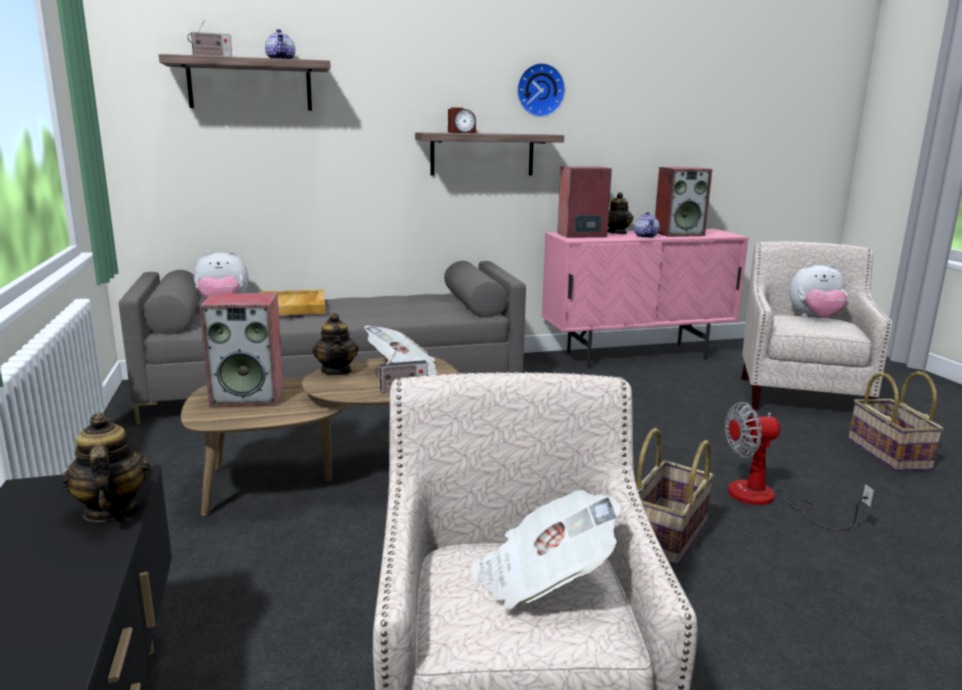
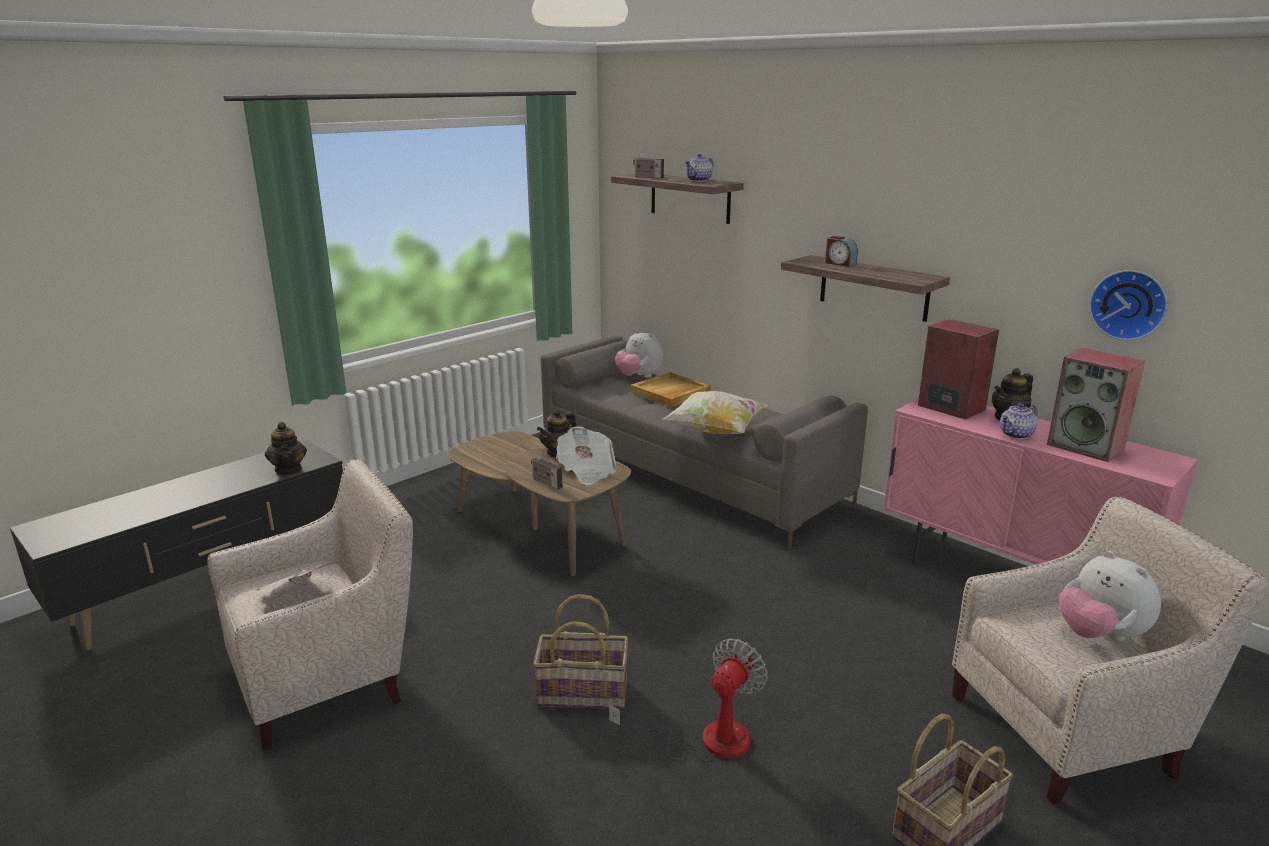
camera: 60 degrees right, 5 degrees up
teapot [62,413,150,522] -> teapot turned 120 degrees clockwise [265,422,307,475]
speaker [199,293,284,408] -> none
wall clock [517,63,565,117] -> wall clock moved to [1089,270,1168,340]
fan [725,402,874,531] -> fan turned 75 degrees clockwise [609,638,768,762]
none -> pillow [664,391,767,434]

